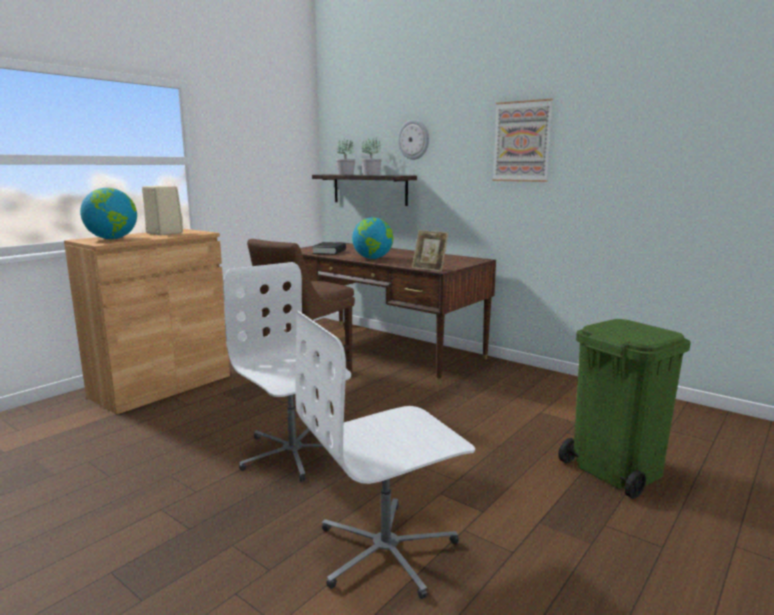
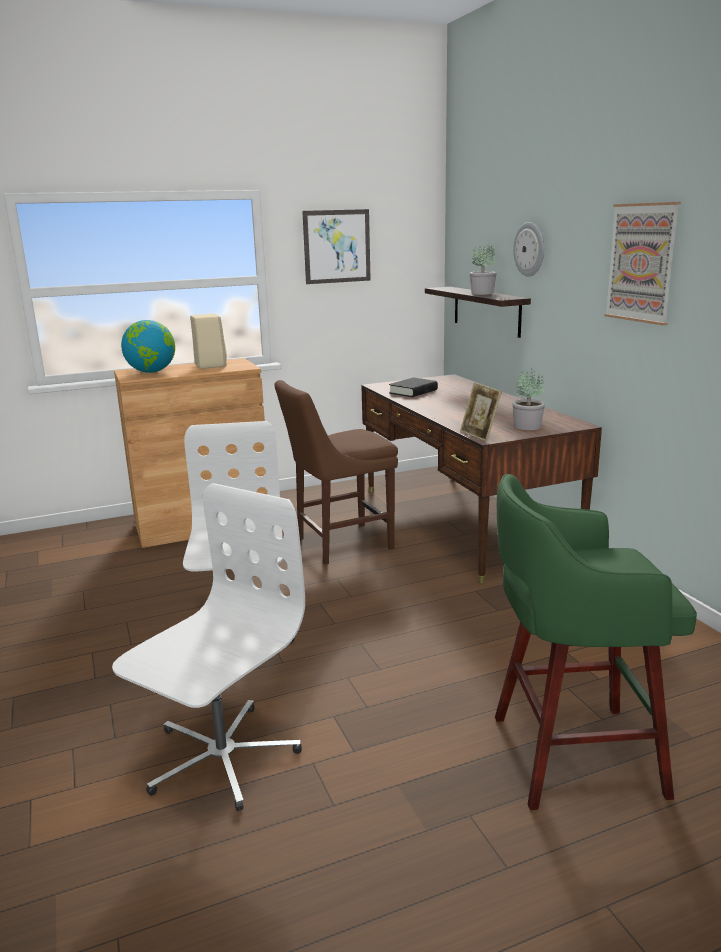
camera: 30 degrees right, 5 degrees up
white office chair [295,311,475,599] -> white office chair turned 120 degrees clockwise [112,483,305,811]
potted plant [336,138,355,175] -> potted plant moved to [512,368,545,430]
globe [352,217,393,259] -> none
green trash can [558,319,691,499] -> green stool [495,474,697,810]
none -> picture [302,209,371,284]

